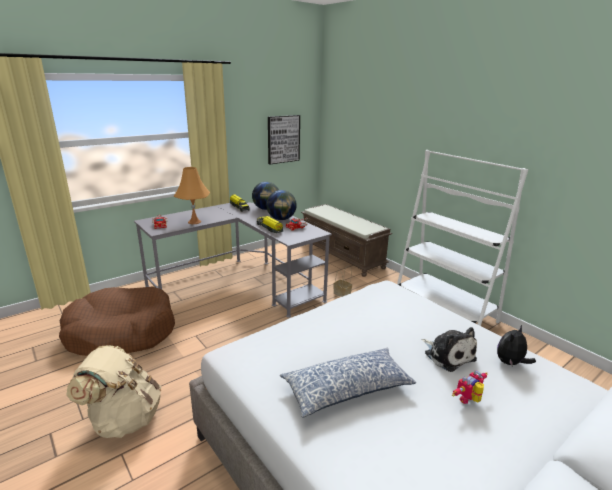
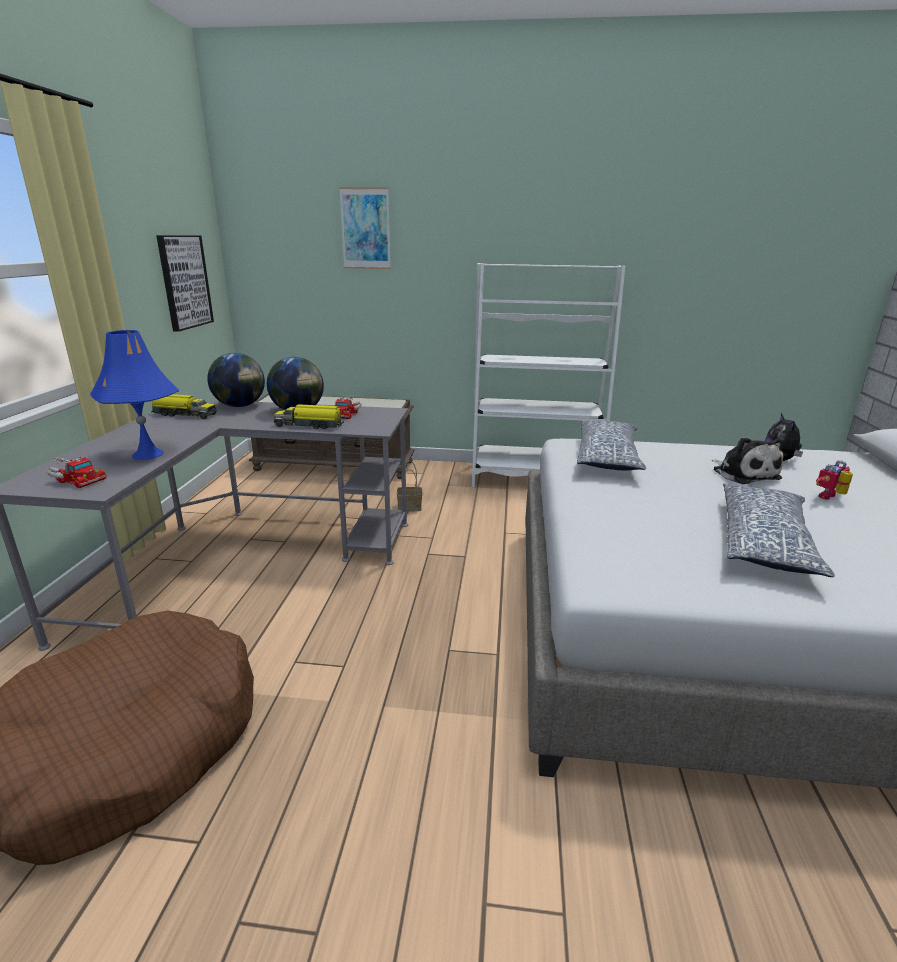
camera: 45 degrees left, 0 degrees up
beige backpack [66,345,161,438] -> none
orange table lamp [174,167,210,224] -> blue table lamp [90,330,179,460]
plush toy [421,327,477,372] -> plush toy turned 60 degrees clockwise [712,437,784,484]
toy robot [452,371,488,404] -> toy robot turned 45 degrees clockwise [816,460,853,500]
none -> picture [339,187,391,269]
none -> pillow [577,421,646,470]

